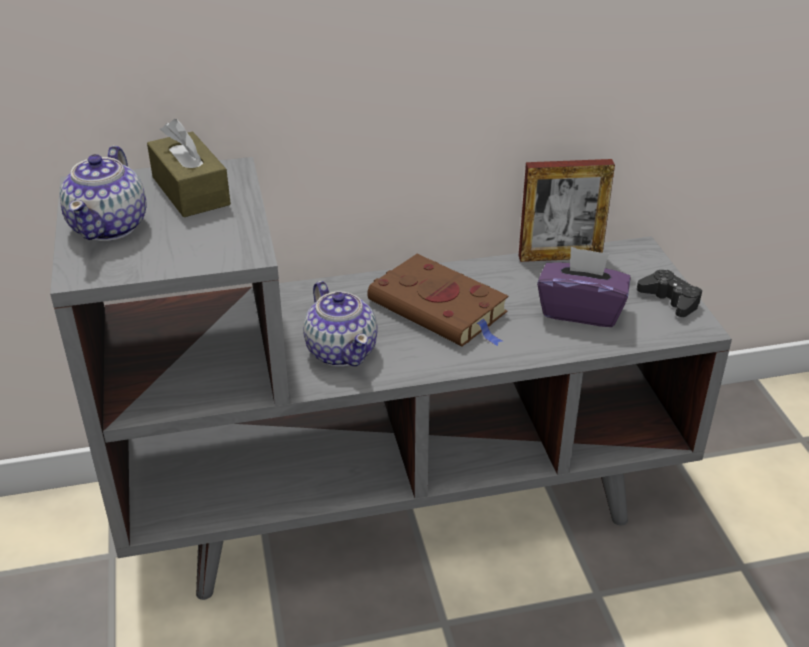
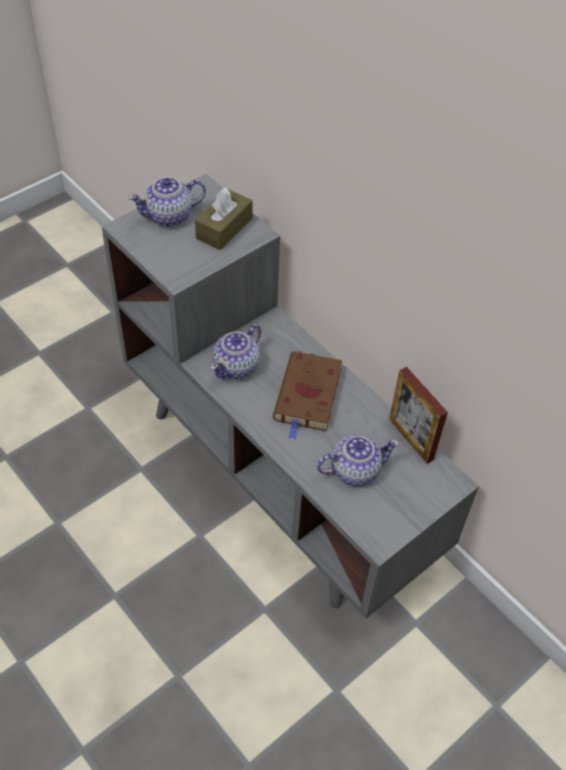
camera: 60 degrees right, 15 degrees up
purple tissue box [537,247,631,327] -> teapot [316,435,399,486]
black game controller [637,270,702,317] -> none

